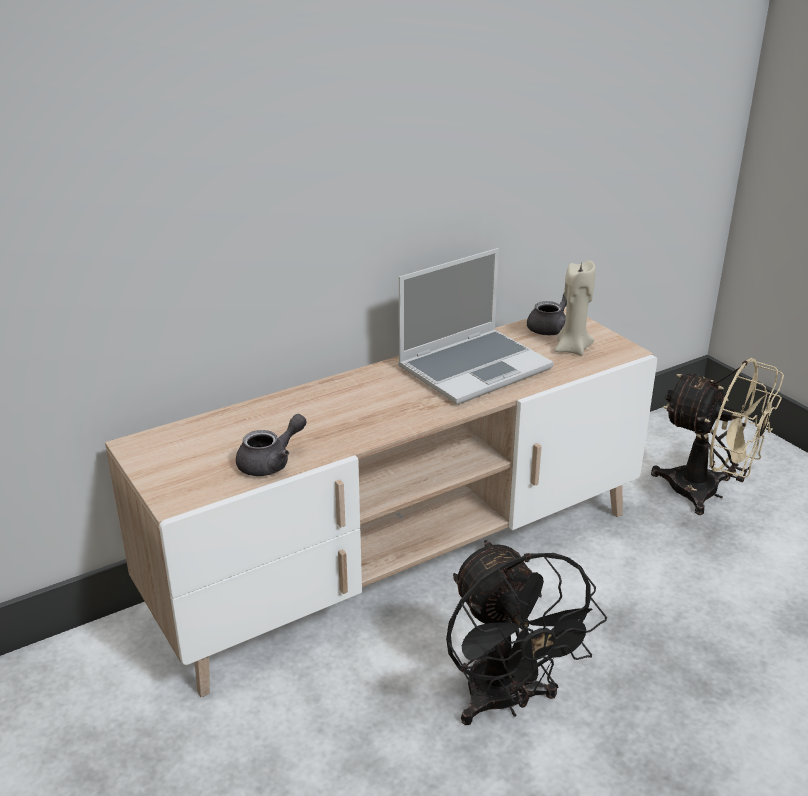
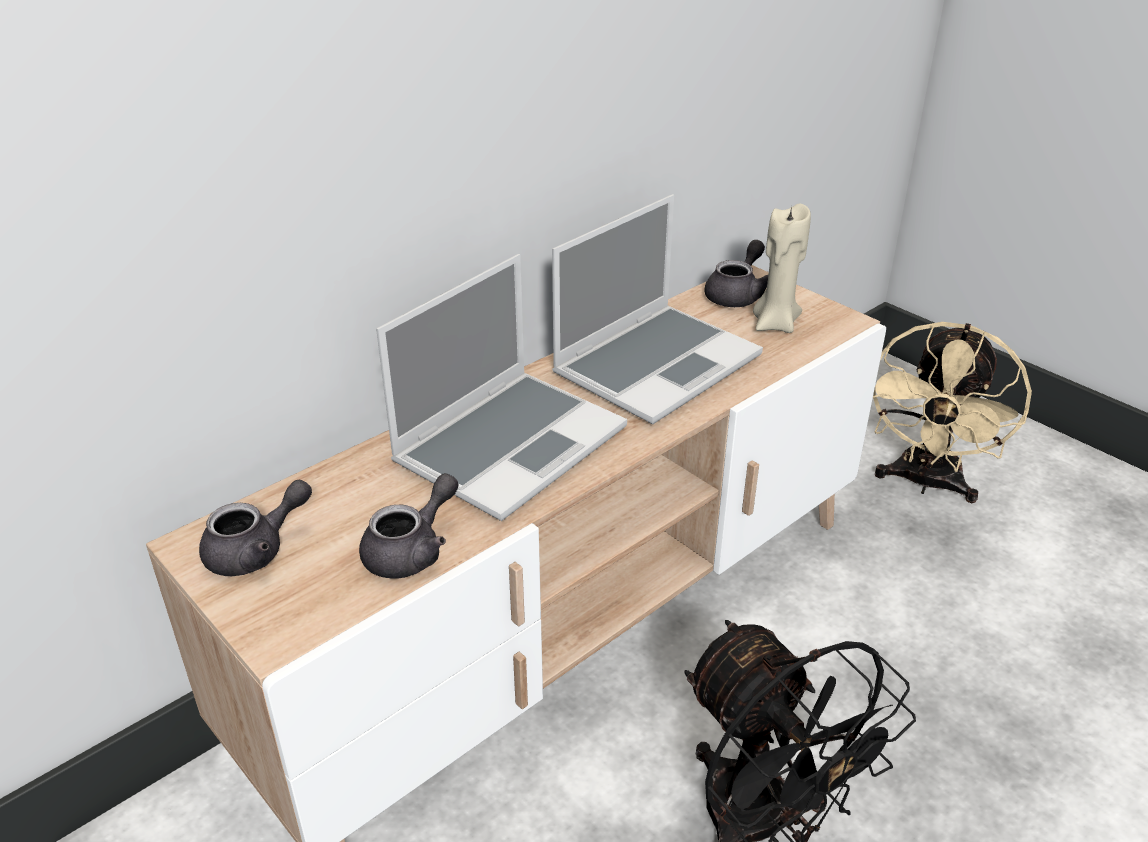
camera: 10 degrees left, 5 degrees up
beige fan [651,358,784,515] -> beige fan turned 90 degrees clockwise [873,322,1032,503]
none -> grey teapot [199,480,312,576]
none -> laptop [376,254,627,521]

